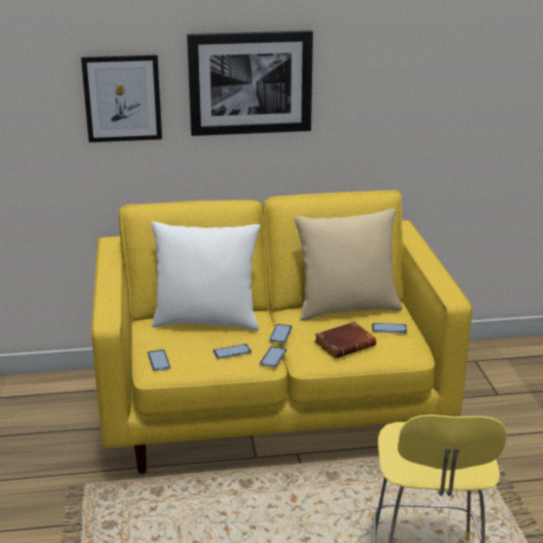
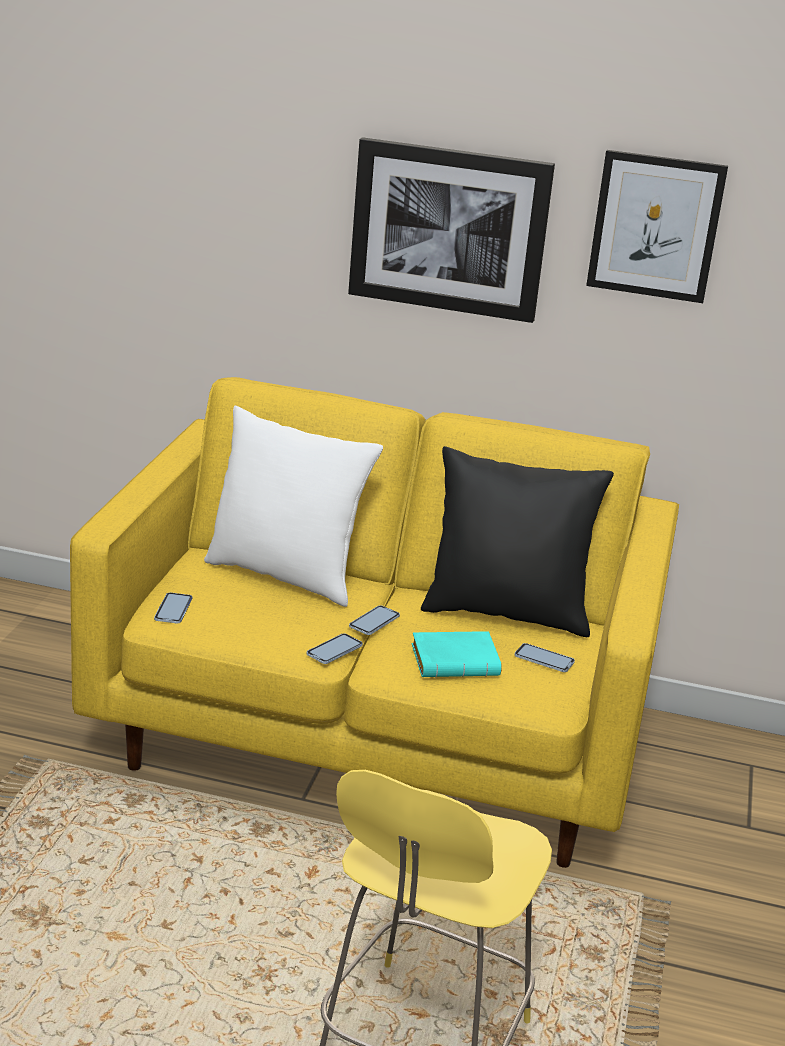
camera: 20 degrees right, 0 degrees up
picture [81,55,162,142] -> picture moved to [586,150,728,303]
phone [213,344,251,359] -> none
beige pillow [294,209,402,321] -> black pillow [421,446,614,637]
brown book [314,322,376,359] -> turquoise book [411,631,502,678]

